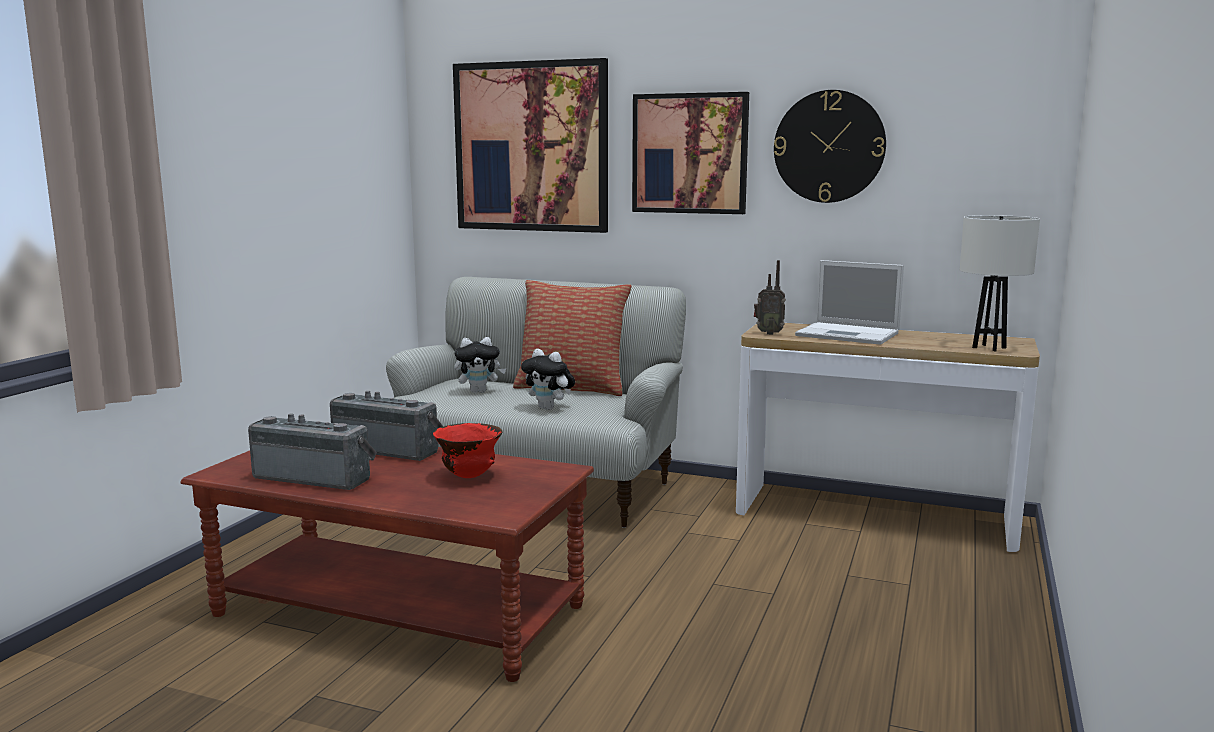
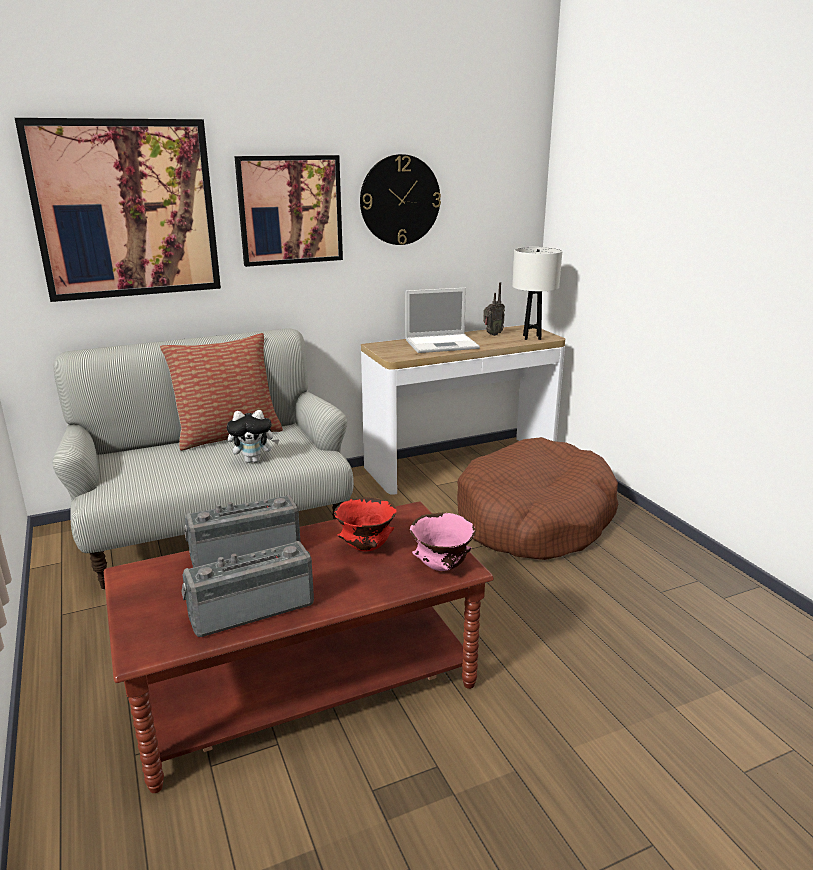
camera: 45 degrees left, 10 degrees up
plush toy [454,337,506,393] -> none
radio [754,260,786,335] -> radio moved to [483,282,505,336]
none -> pink bowl [410,513,475,571]
none -> brown dog bed [457,437,618,560]

